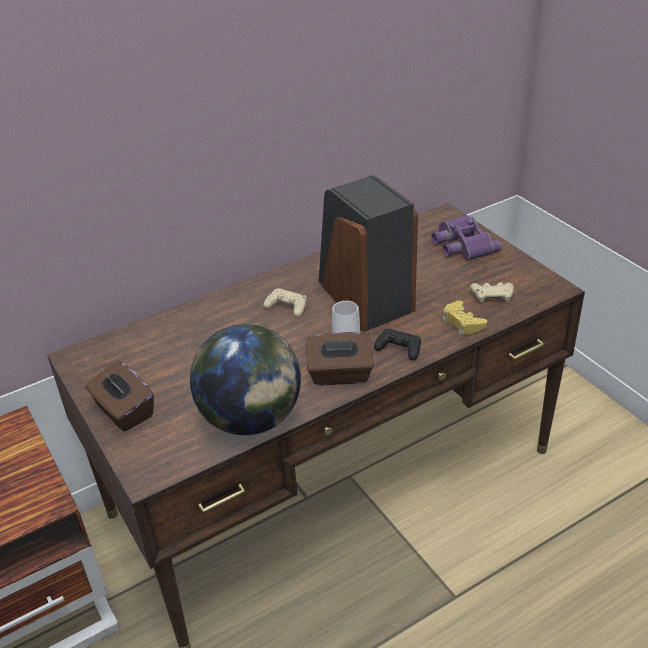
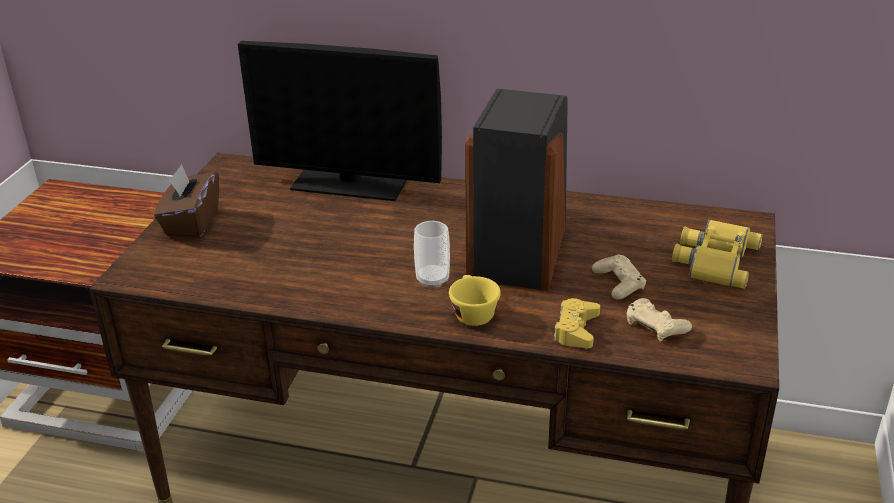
camera: 45 degrees right, 5 degrees down
globe [190,324,301,435] -> none
beige game controller [264,288,307,317] -> beige game controller moved to [592,255,646,300]
brown tissue box [306,332,374,385] -> none
black game controller [374,329,421,360] -> yellow cup [449,275,501,326]
purple binoculars [432,215,501,261] -> yellow binoculars [672,219,763,289]
none -> monitor [238,41,442,201]

